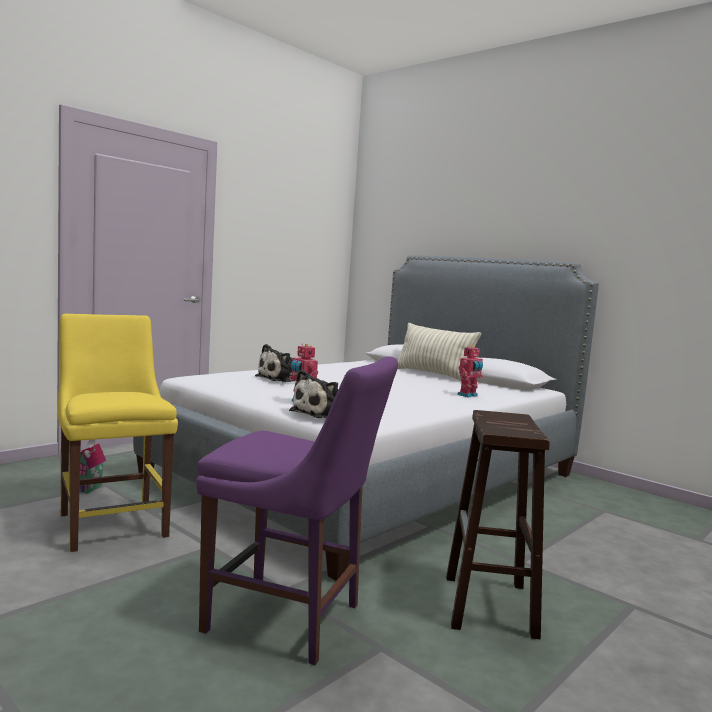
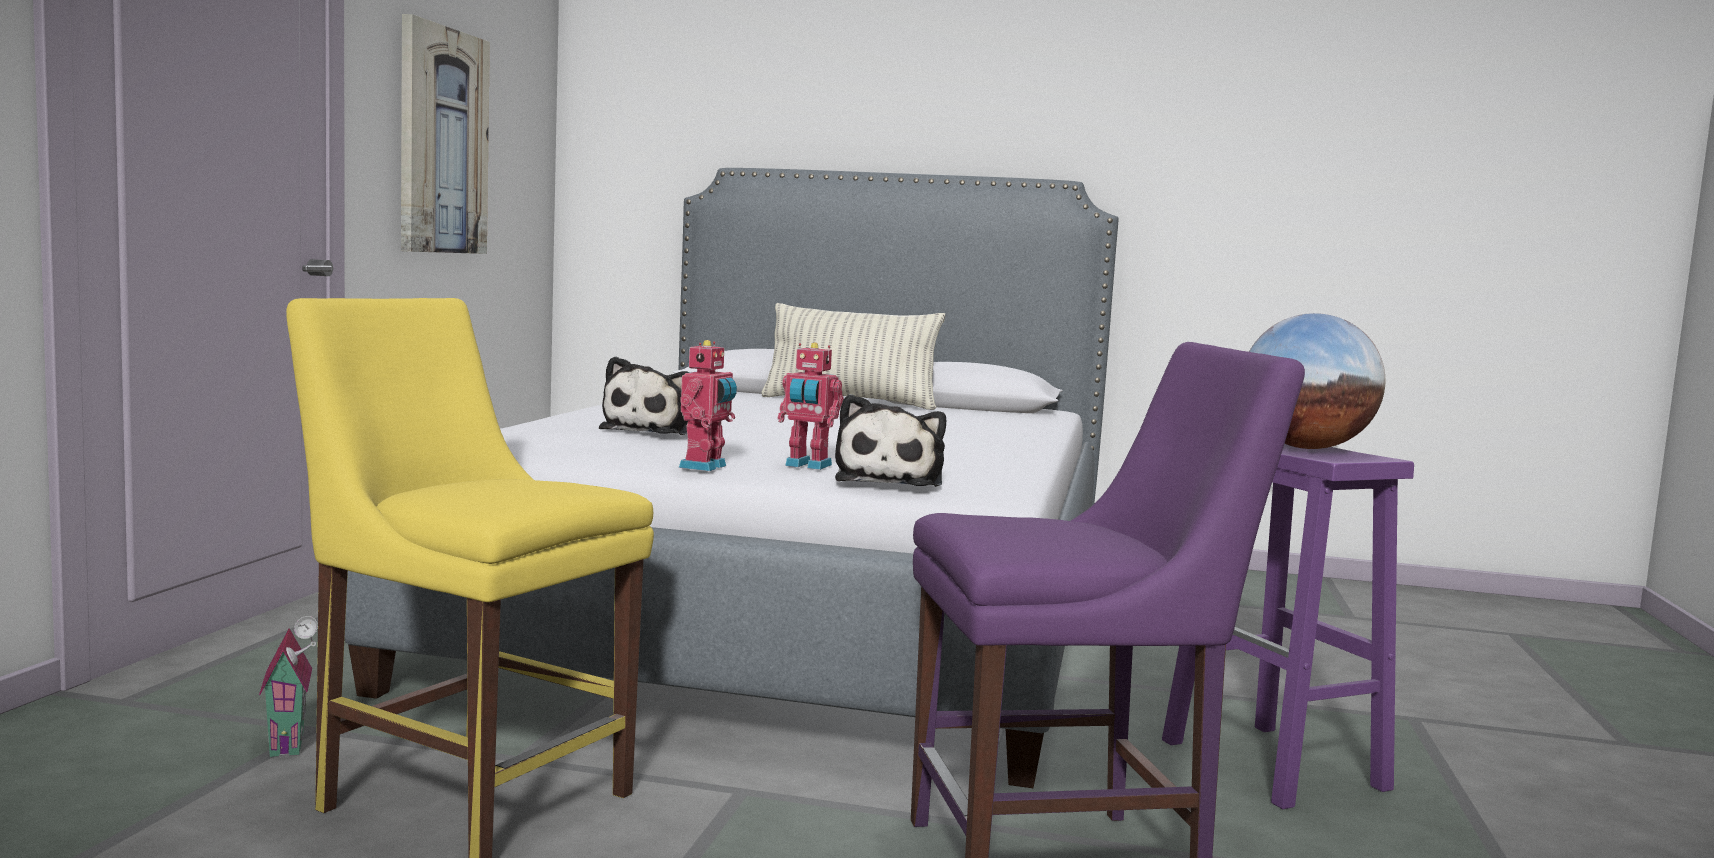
camera: 30 degrees left, 0 degrees up
brown stool [446,410,550,639] -> purple stool [1162,444,1414,809]
toy robot [457,345,483,397] -> toy robot moved to [679,340,737,471]
none -> picture [401,14,490,254]
none -> globe [1249,313,1385,449]

